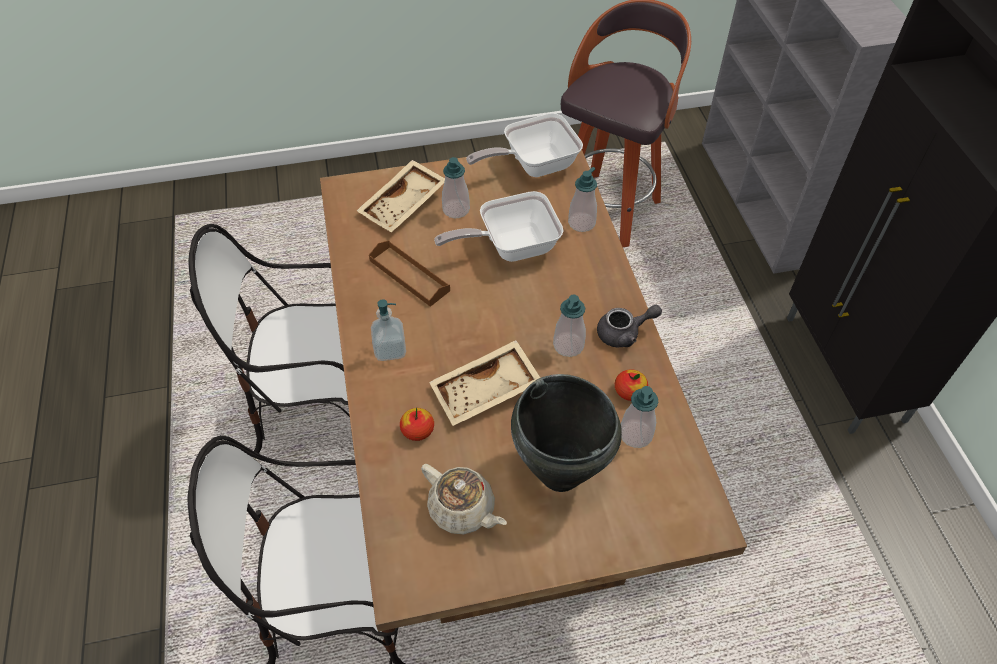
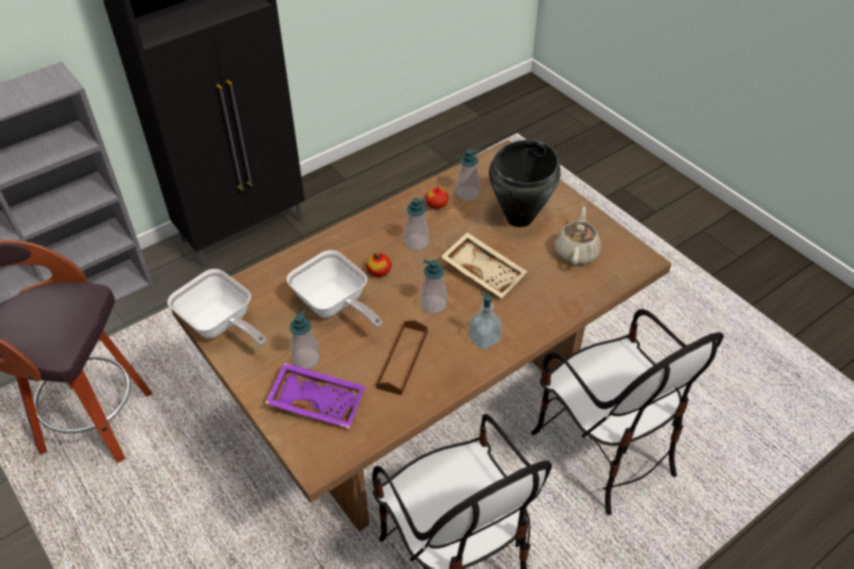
camera: 115 degrees left, 5 degrees down
beige tray [357,160,445,233] -> purple tray [265,362,365,429]
apple [400,407,434,441] -> apple moved to [366,253,392,277]
soap dispenser [568,167,597,232] -> soap dispenser moved to [421,260,447,314]
grey teapot [597,305,662,347] -> none

